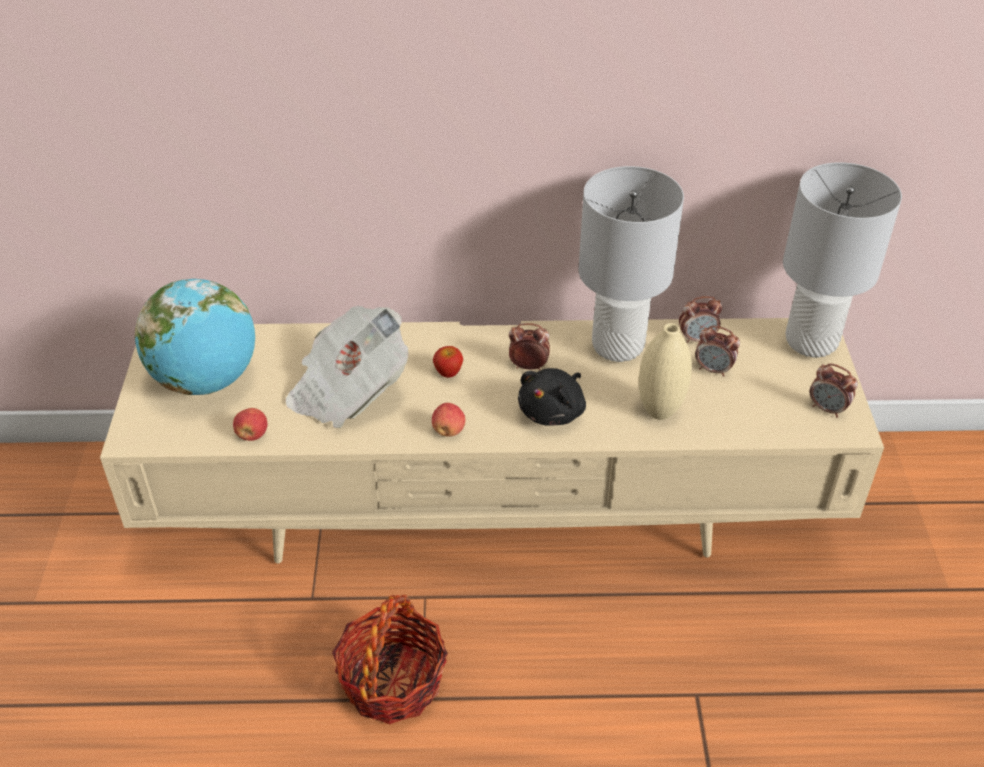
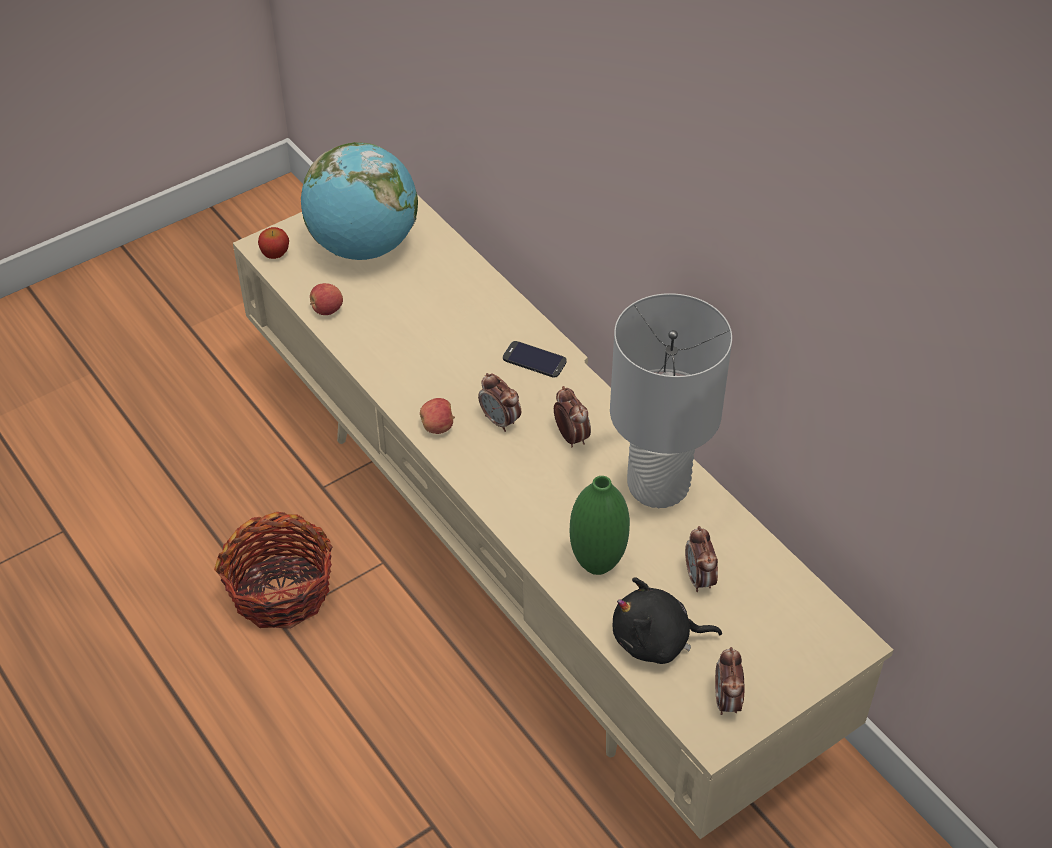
camera: 55 degrees right, 5 degrees up
newspaper [285,306,409,428] -> none
apple [433,346,463,378] -> apple moved to [258,227,289,259]
black plush toy [518,368,586,426] -> black plush toy moved to [613,577,722,664]
beige vase [639,323,692,420] -> green vase [569,476,630,575]
alarm clock [679,296,722,343] -> alarm clock moved to [478,373,521,432]
grey table lamp [783,162,902,358] -> none
none -> phone [503,341,567,378]

